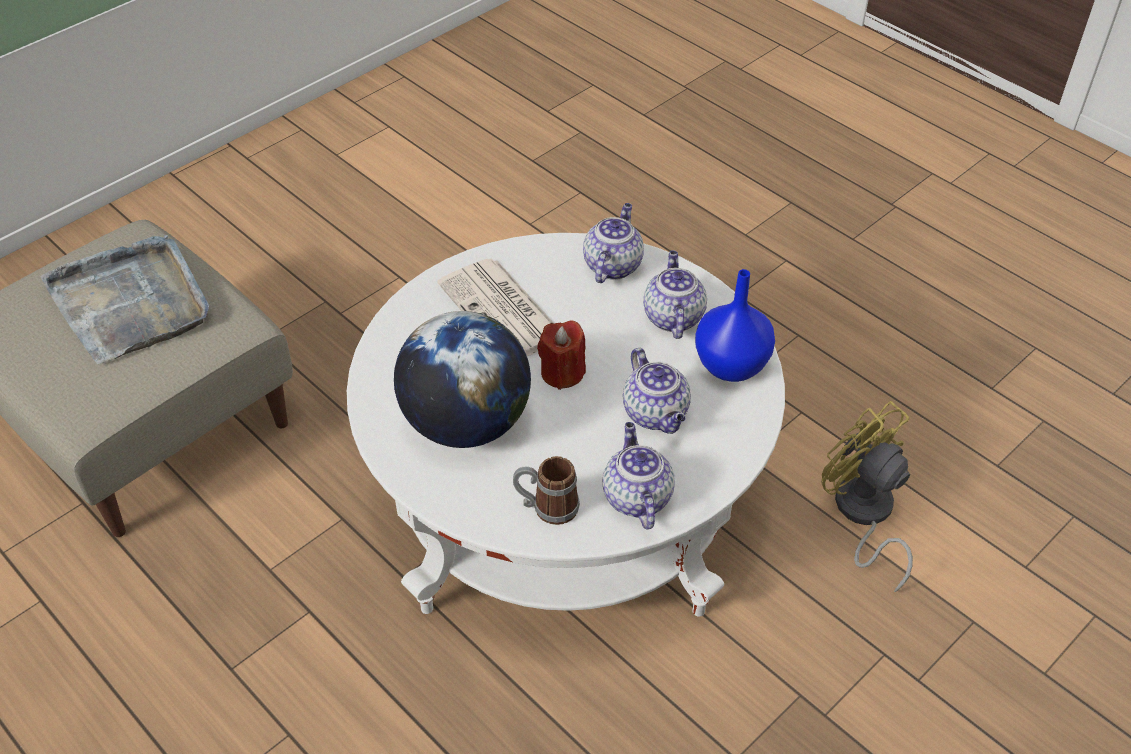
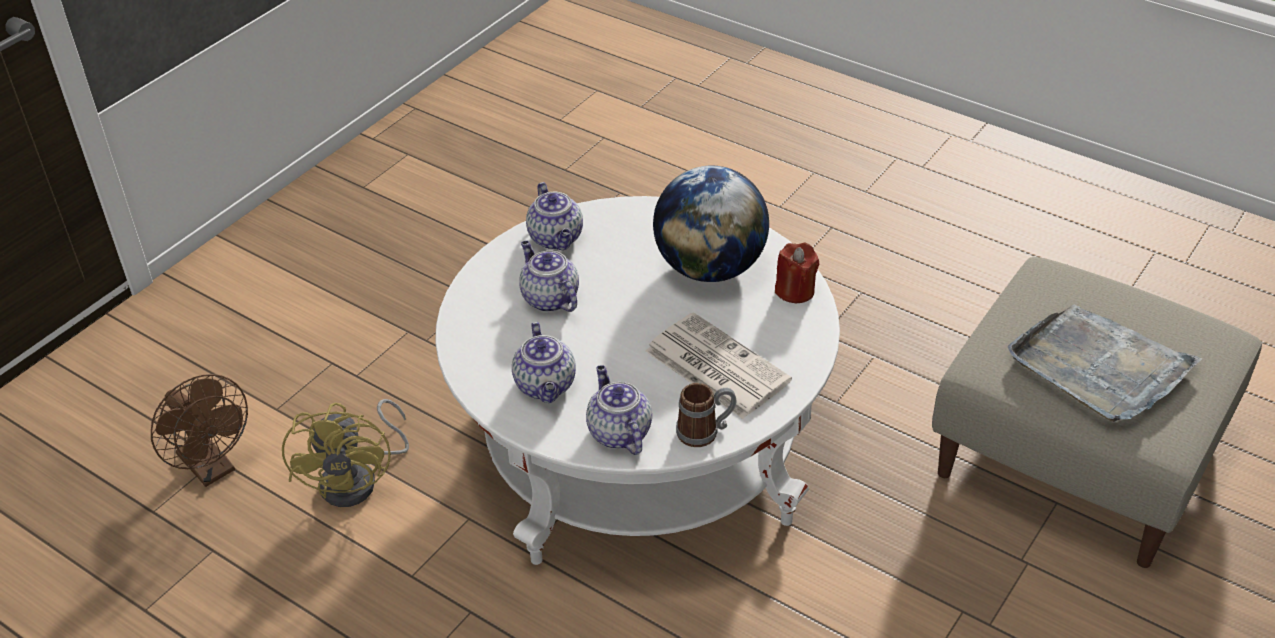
camera: 170 degrees right, 5 degrees down
mug [513,456,580,525] -> mug moved to [676,383,737,447]
red candle [537,320,586,390] -> red candle moved to [775,243,819,303]
teapot [583,203,644,283] -> teapot turned 150 degrees clockwise [586,365,652,455]
blue vase [695,269,775,382] -> none
yellow fan [822,401,913,592] -> yellow fan turned 45 degrees clockwise [282,399,409,507]
none -> brown fan [151,374,248,487]

